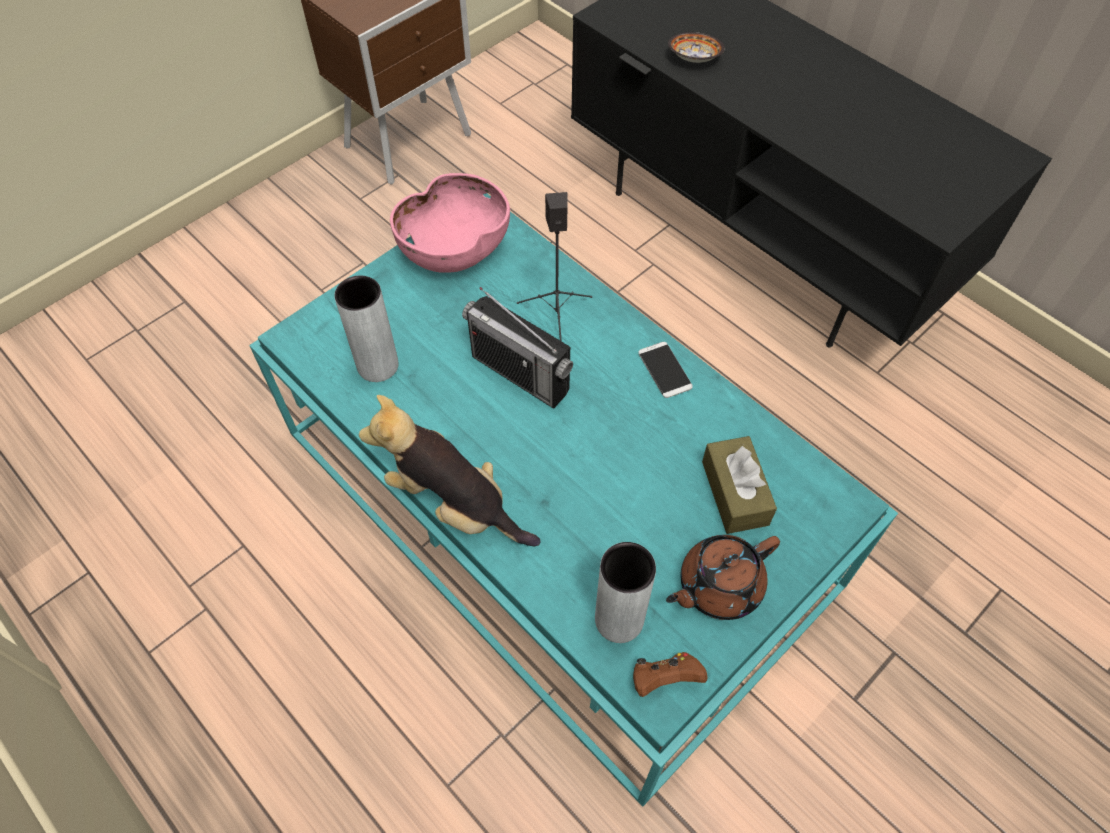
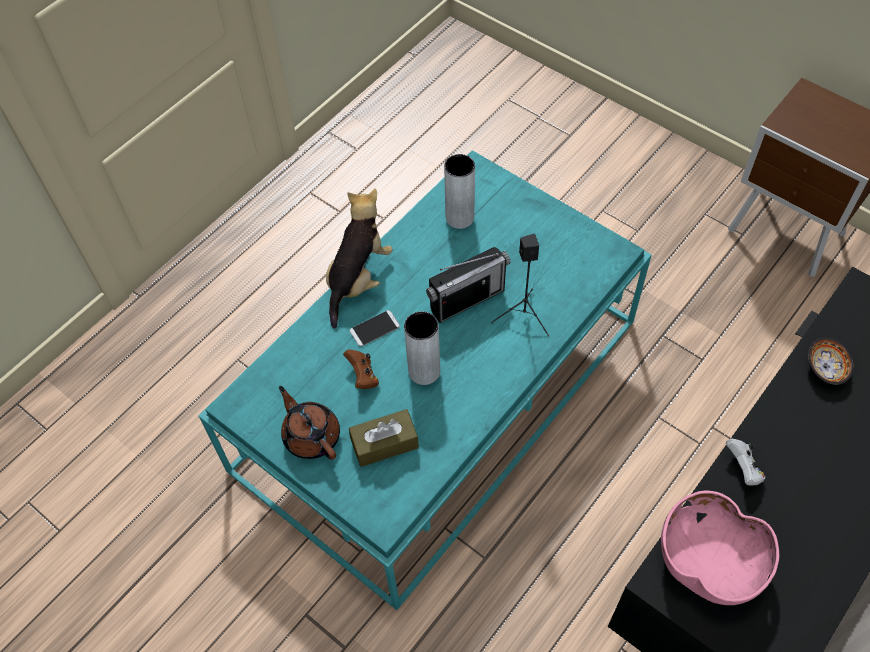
camera: 85 degrees right, 0 degrees up
pink bowl [390,173,510,273] -> pink bowl moved to [661,490,779,605]
radio [462,287,573,409] -> radio turned 150 degrees counterclockwise [426,247,510,323]
grey vase [595,542,656,643] -> grey vase moved to [404,311,440,385]
brown game controller [633,652,708,697] -> brown game controller moved to [343,349,379,389]
phone [638,342,693,398] -> phone moved to [350,310,400,346]
none -> white game controller [726,439,765,485]

